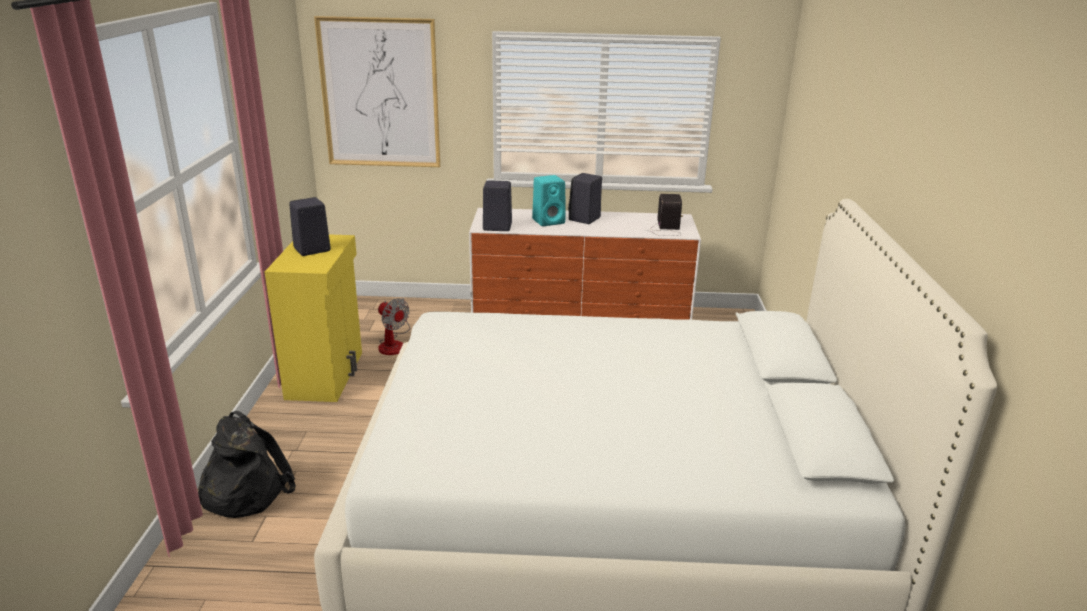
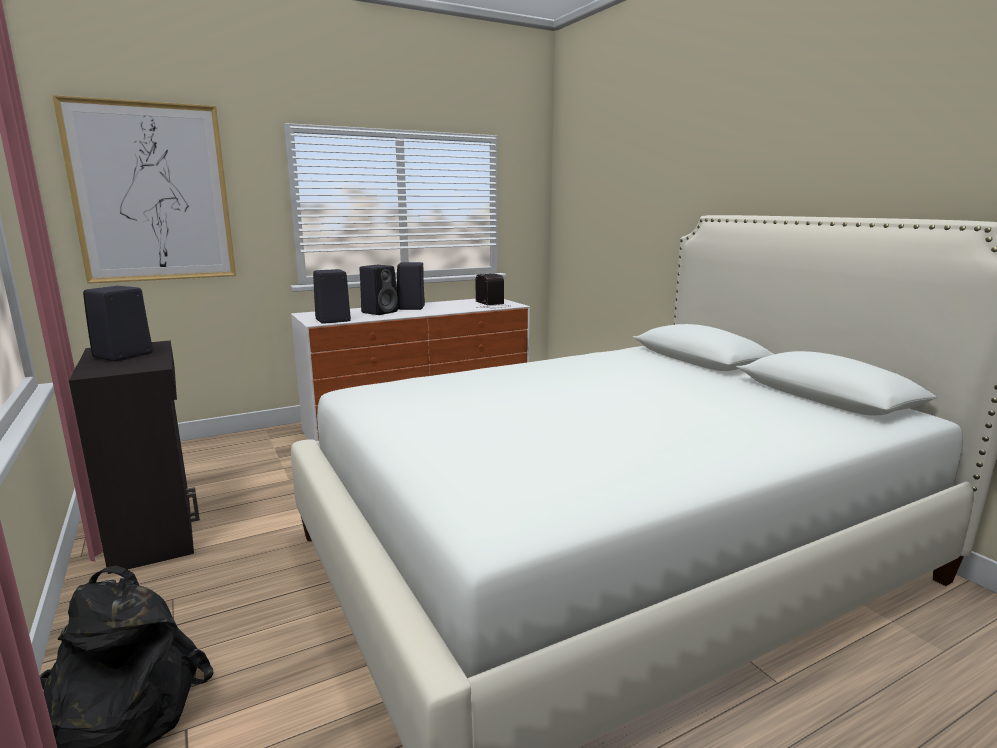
camera: 30 degrees left, 10 degrees down
yellow cabinet [265,234,362,402] -> black cabinet [69,340,200,574]
fan [378,298,410,355] -> none
turquoise speaker [532,175,565,226] -> black speaker [360,265,398,315]

